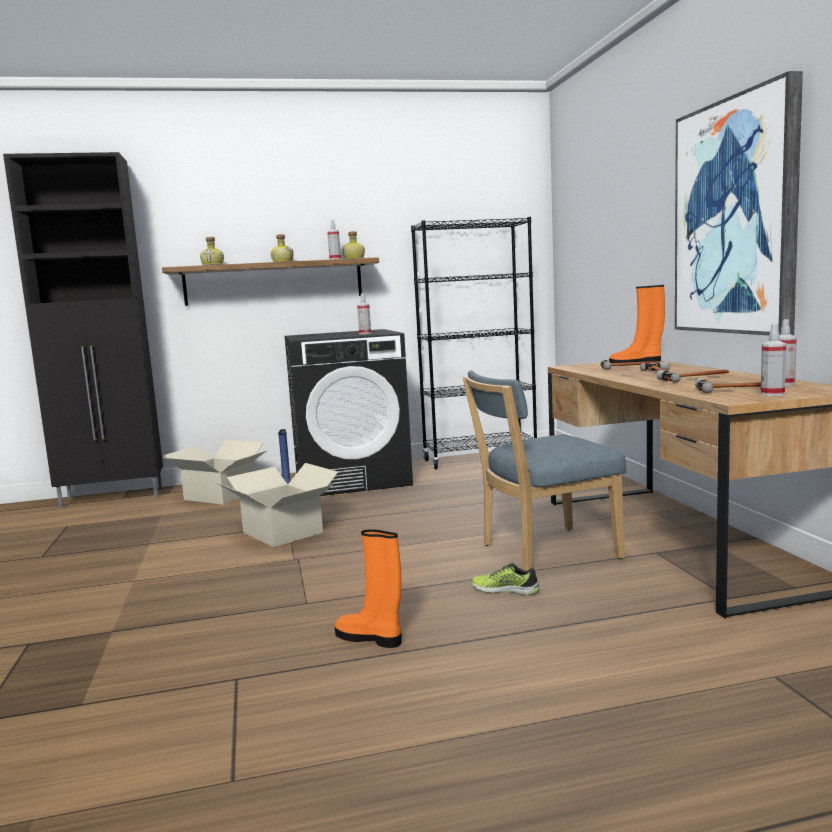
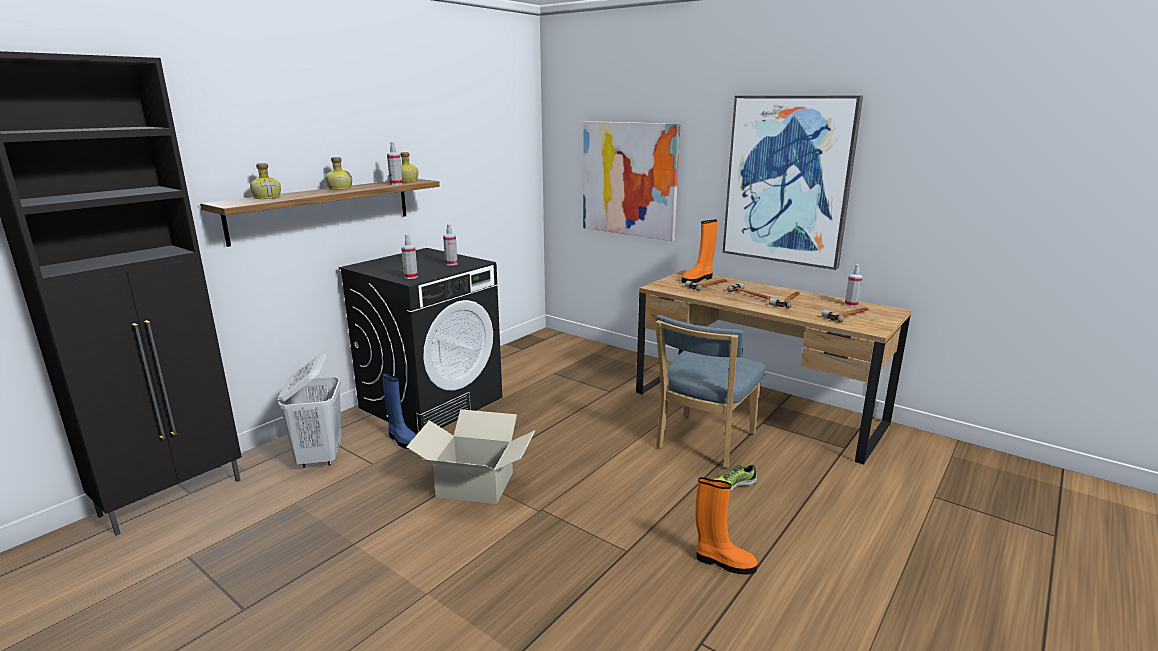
camera: 40 degrees left, 10 degrees up
cardboard box [164,440,268,505] -> white laundry basket [278,352,341,468]
orange boot [335,530,401,648] -> orange boot turned 150 degrees counterclockwise [695,477,757,574]
black bookcase [411,217,537,469] -> none
spray bottle [761,324,786,396] -> spray bottle moved to [401,235,418,279]
none -> picture [583,121,680,241]

